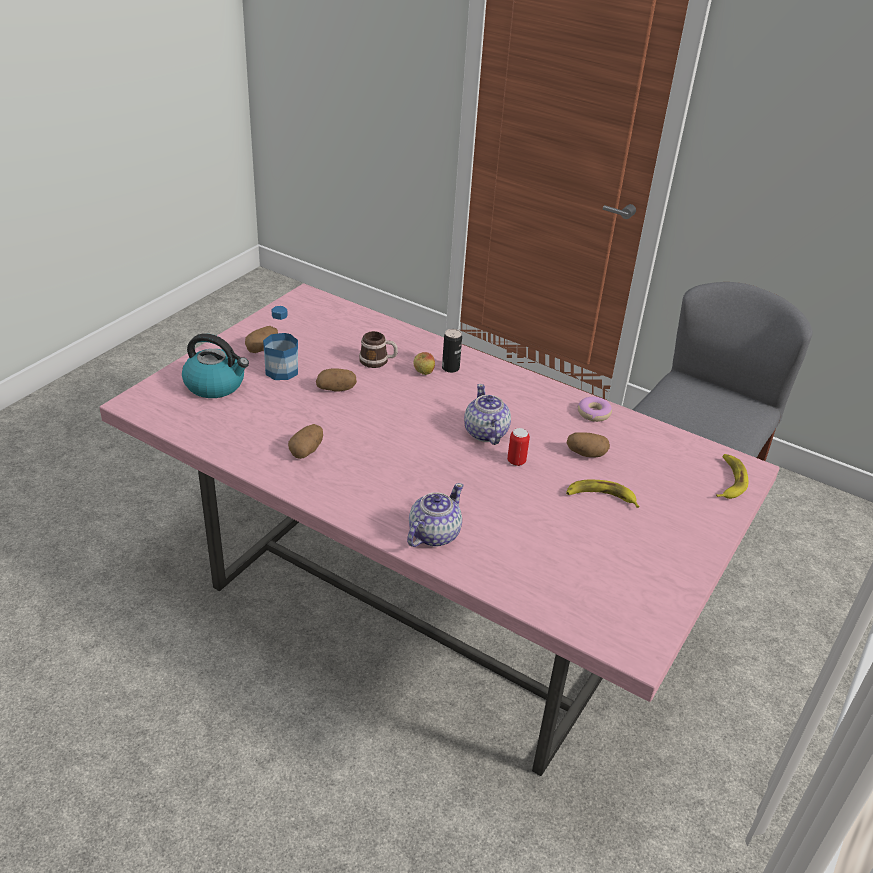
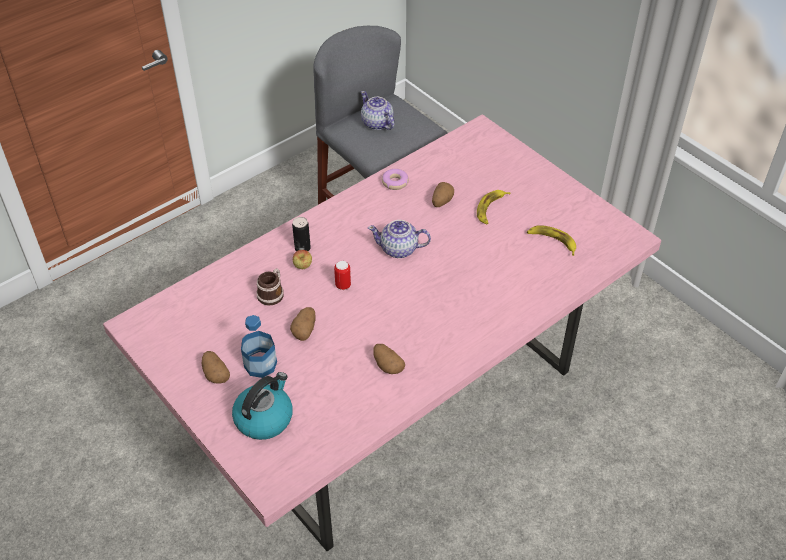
camera: 70 degrees left, 10 degrees up
teapot [407,483,463,547] -> teapot moved to [361,91,394,130]
can [507,428,530,466] -> can moved to [334,261,351,290]
banana [716,454,748,499] -> banana moved to [527,225,576,256]

